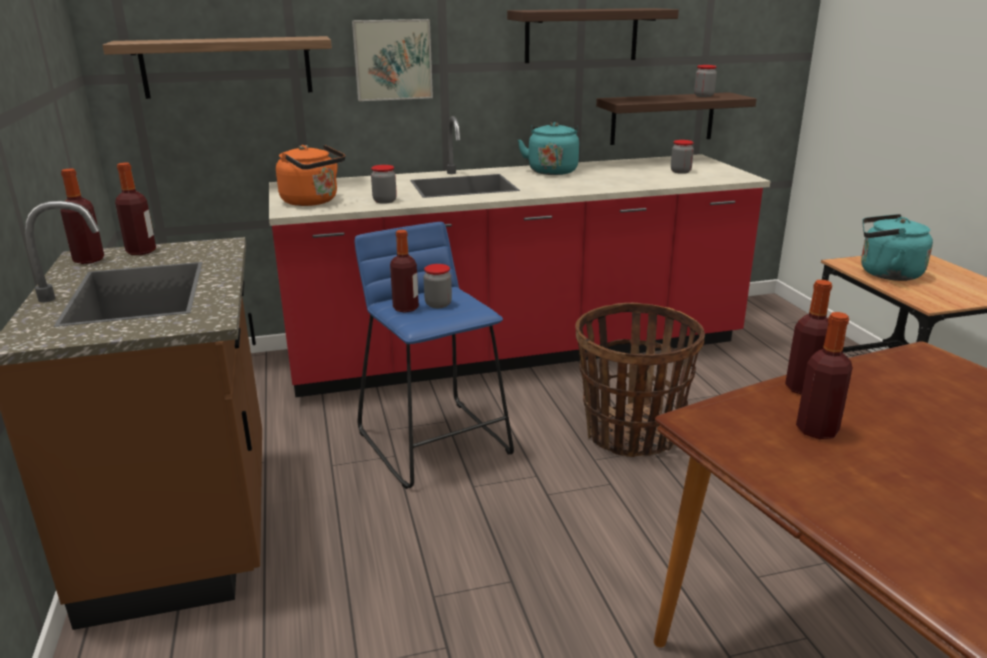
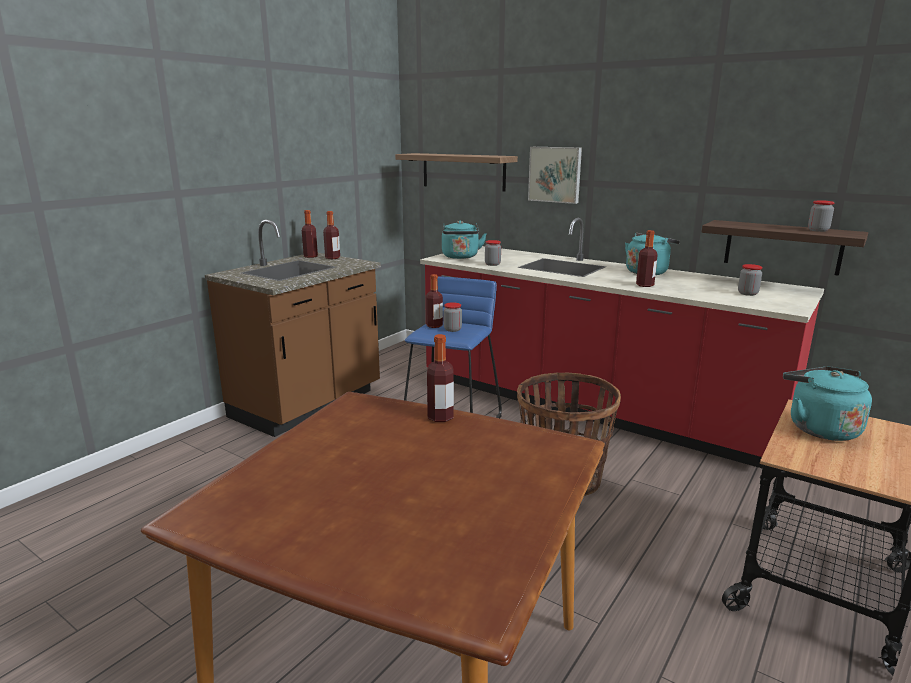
camera: 50 degrees right, 5 degrees down
orange kettle [276,145,345,206] -> turquoise kettle [442,221,487,259]
shelf [507,8,679,63] -> none
bottle [796,312,853,439] -> bottle moved to [636,230,658,287]

